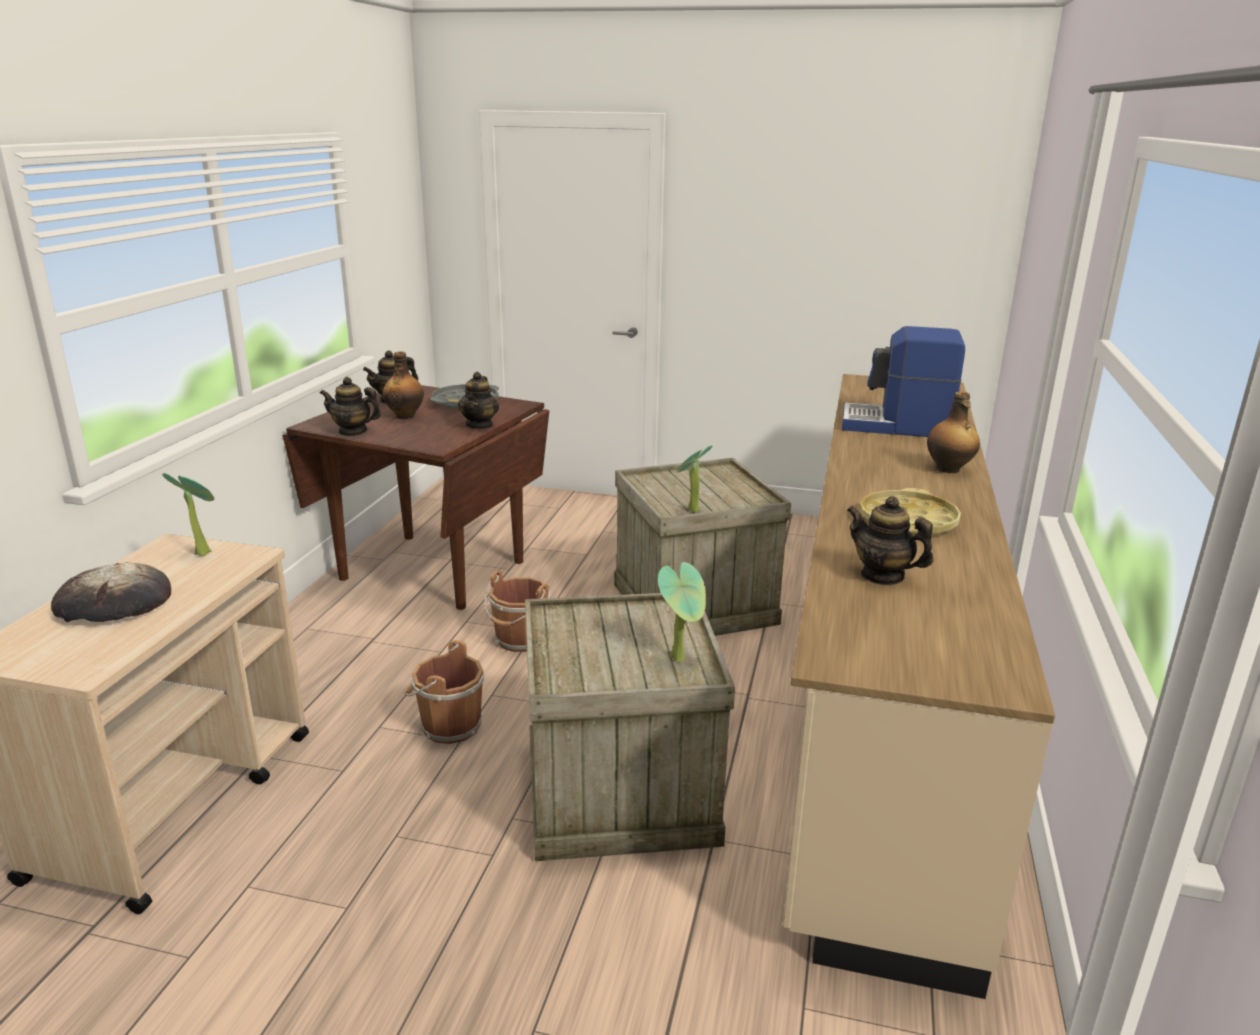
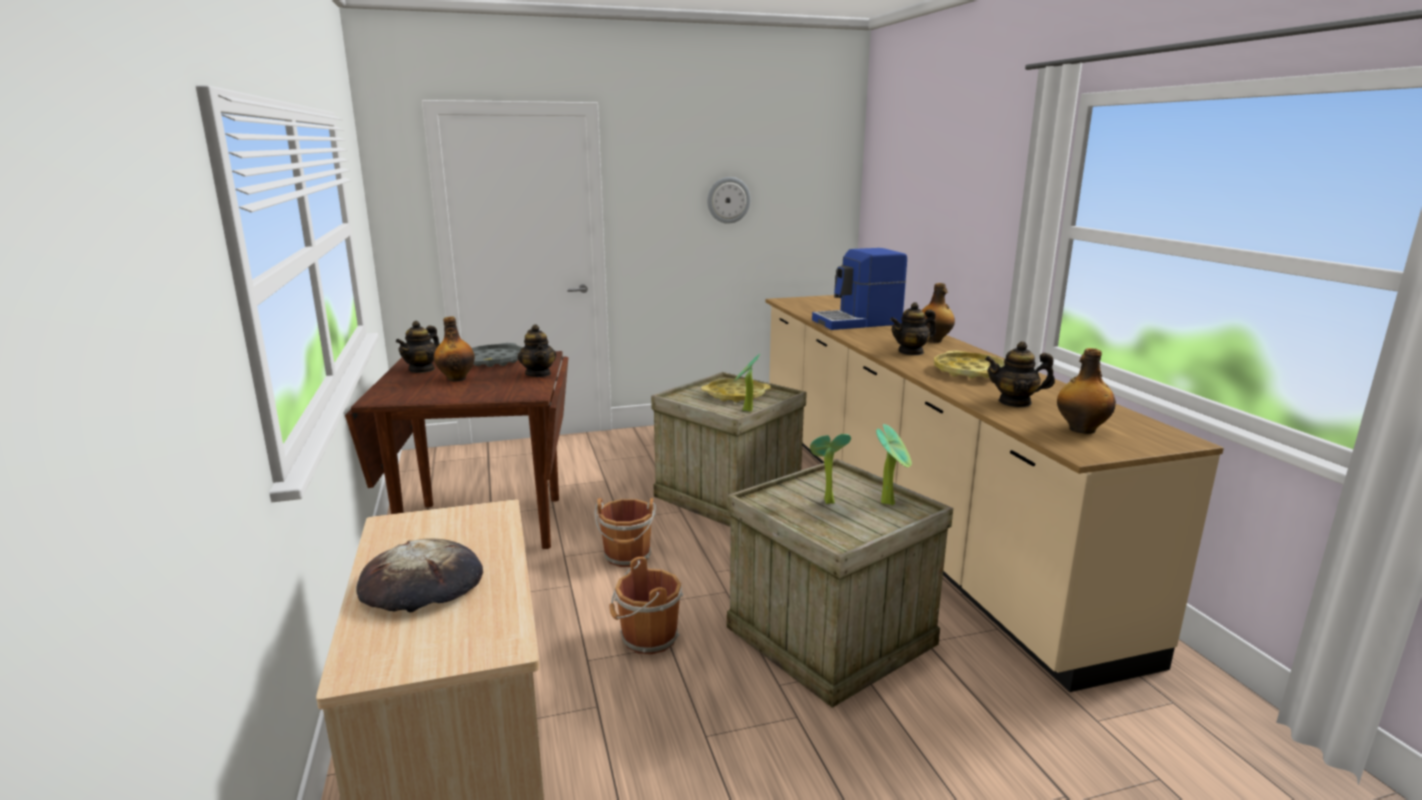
camera: 30 degrees left, 5 degrees down
potted plant [162,473,214,556] -> potted plant moved to [810,434,851,504]
teapot [320,377,381,436] -> teapot moved to [890,302,936,355]
none -> yellow tray [701,378,771,402]
none -> wall clock [707,177,751,224]
none -> bottle [1057,348,1116,434]

